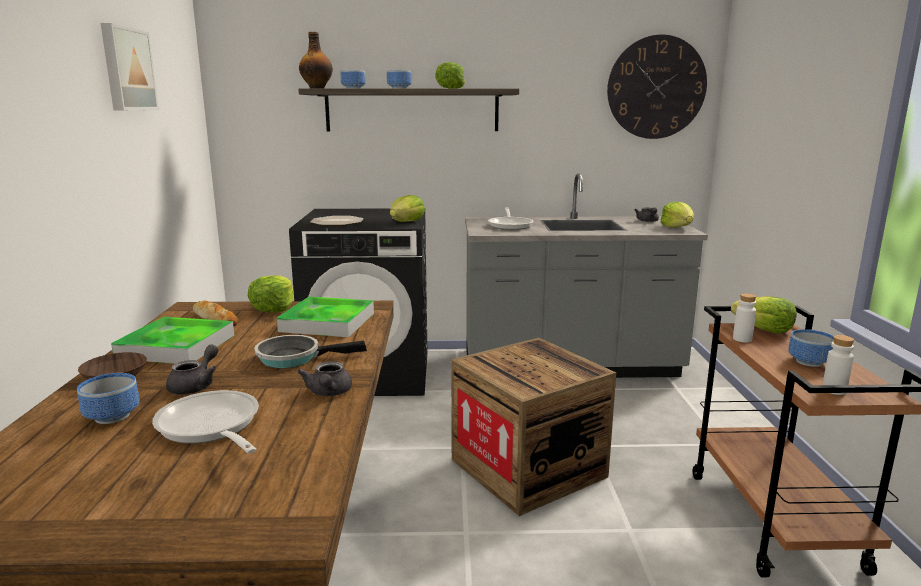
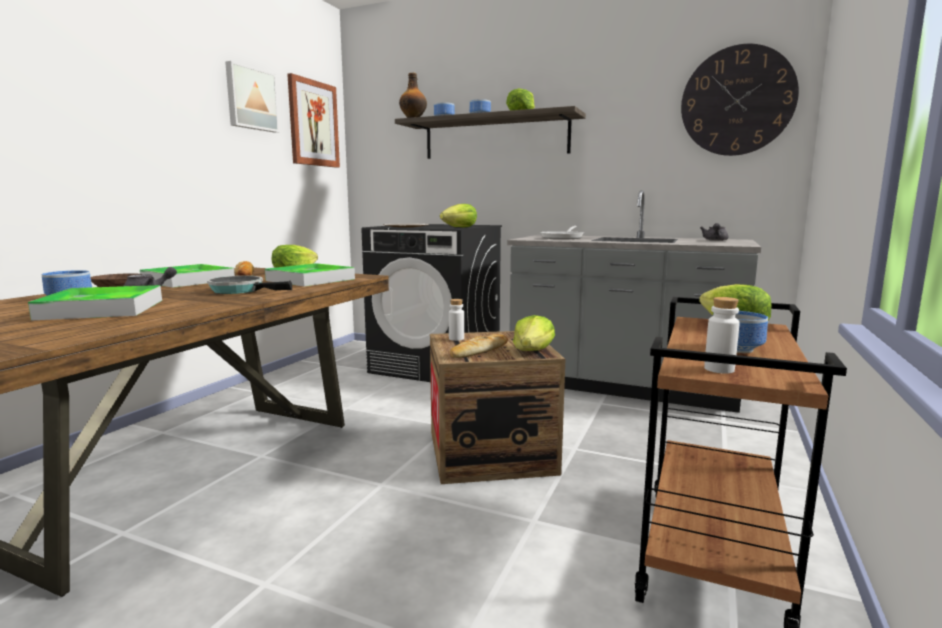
camera: 25 degrees right, 5 degrees down
frying pan [152,390,259,454] -> tray [28,285,162,321]
grey teapot [298,361,352,396] -> none
lettuce [660,201,694,228] -> lettuce moved to [513,315,555,351]
white bottle [733,293,756,342] -> white bottle moved to [449,299,464,341]
none -> picture [287,73,340,168]
none -> bread [450,334,508,358]

